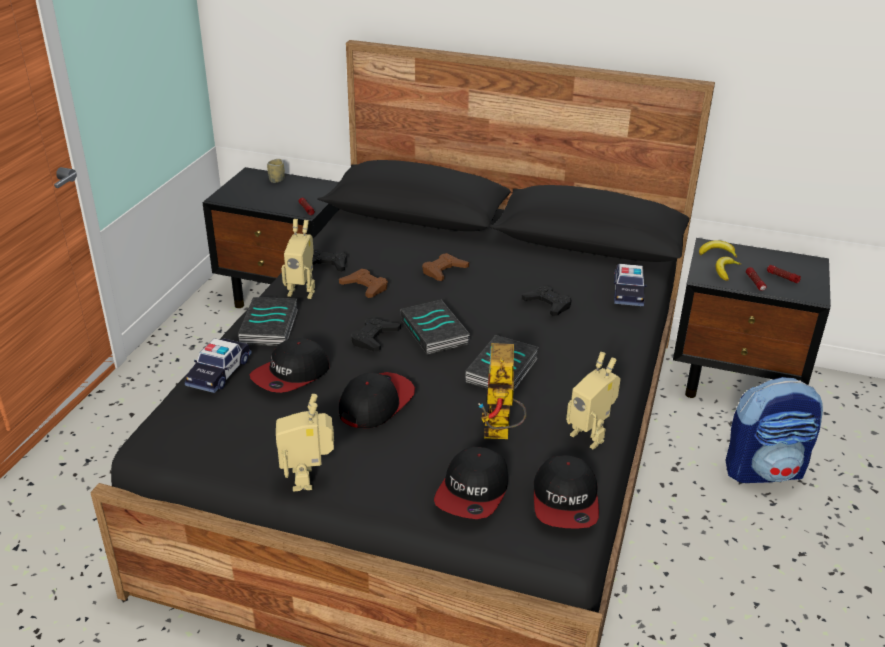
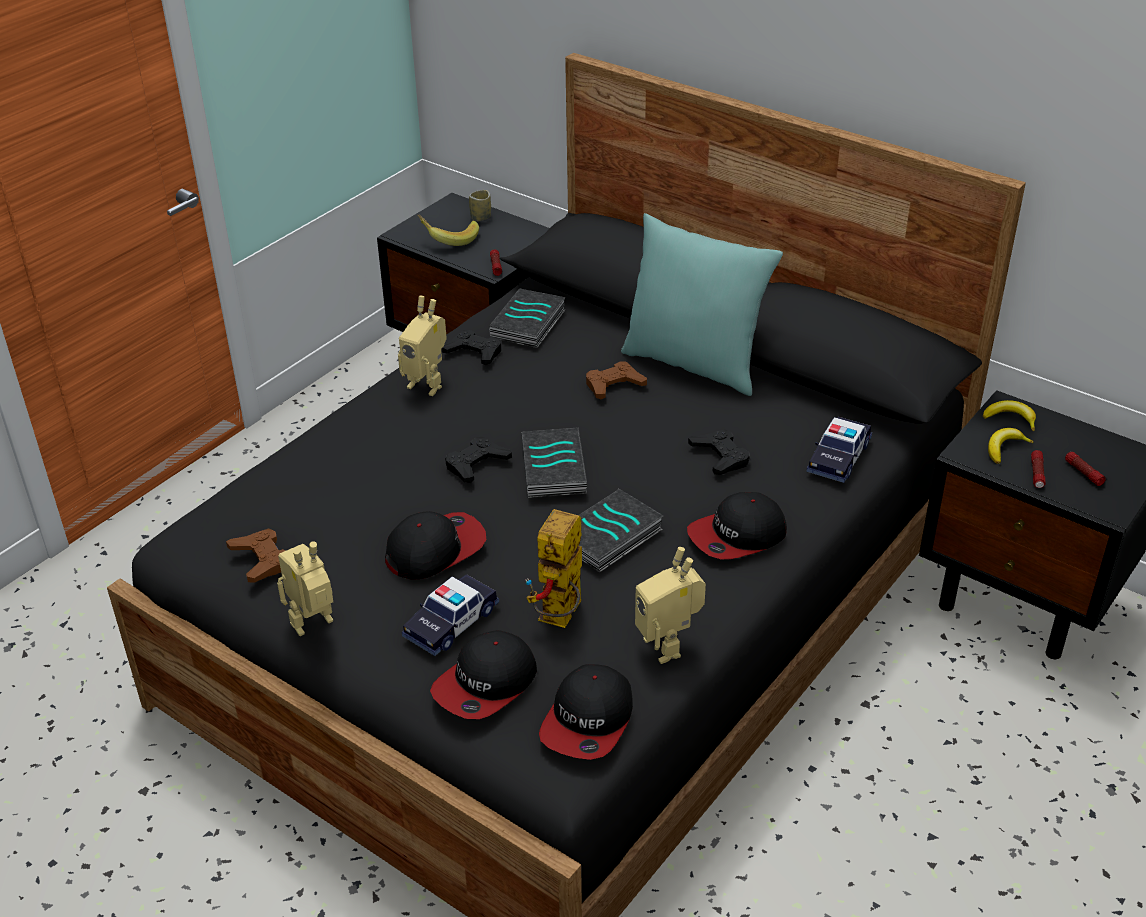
camera: 20 degrees right, 5 degrees up
toy car [184,338,252,393] -> toy car moved to [402,574,499,656]
book [238,297,298,346] -> book moved to [489,289,566,348]
cap [249,338,329,393] -> cap moved to [687,492,787,559]
toy robot [276,394,334,492] -> toy robot turned 45 degrees clockwise [277,541,333,636]
brown game controller [339,269,388,298] -> brown game controller moved to [226,528,286,582]
backpack [725,377,823,483] -> none
none -> banana [418,214,479,246]
none -> turquoise pillow [621,213,783,396]

